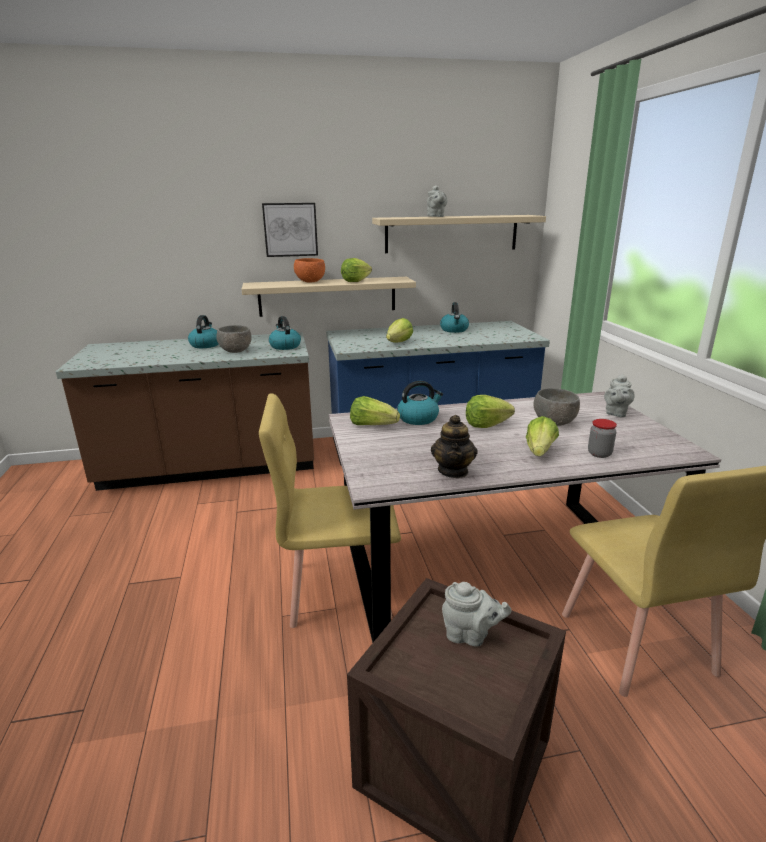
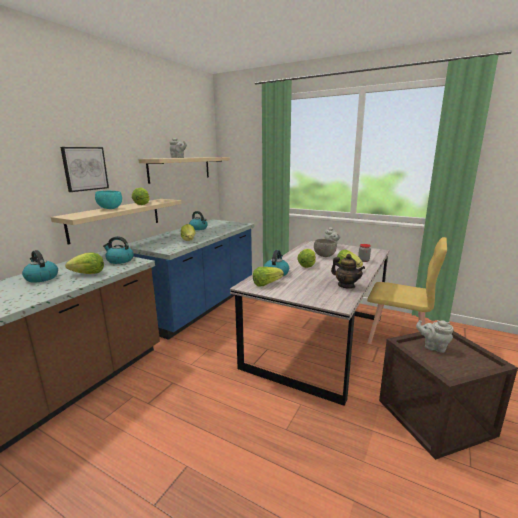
camera: 50 degrees left, 5 degrees down
grey bowl [216,325,251,353] -> lettuce [65,253,104,274]
yellow chair [259,394,401,628] -> none
orange bowl [294,258,325,283] -> turquoise bowl [95,191,122,209]
grey teapot [442,582,512,647] -> grey teapot turned 120 degrees counterclockwise [416,320,454,353]

